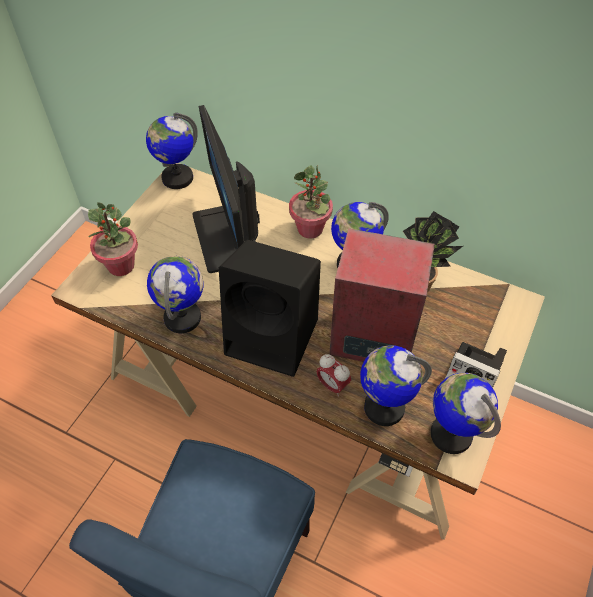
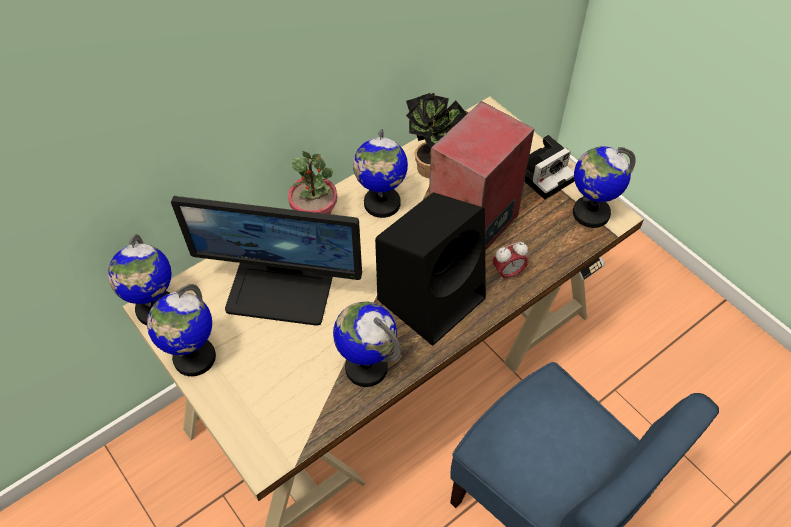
camera: 65 degrees left, 0 degrees up
potted plant [88,202,138,276] -> none
globe [360,345,432,426] -> globe moved to [147,284,216,376]

